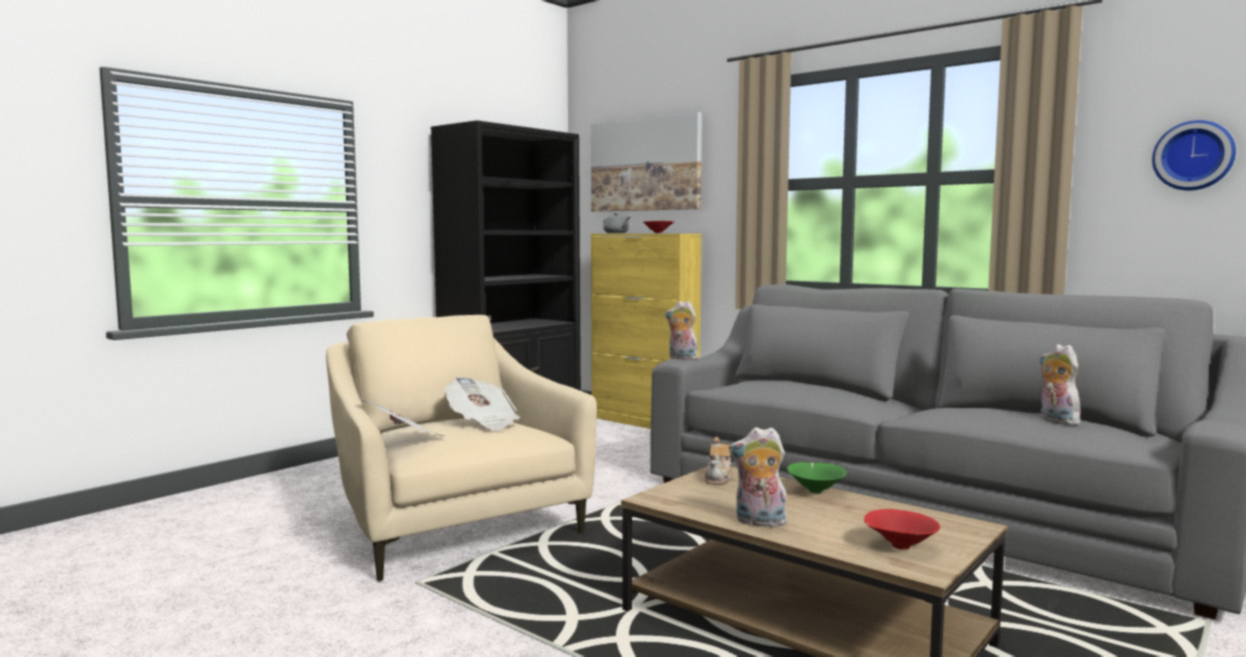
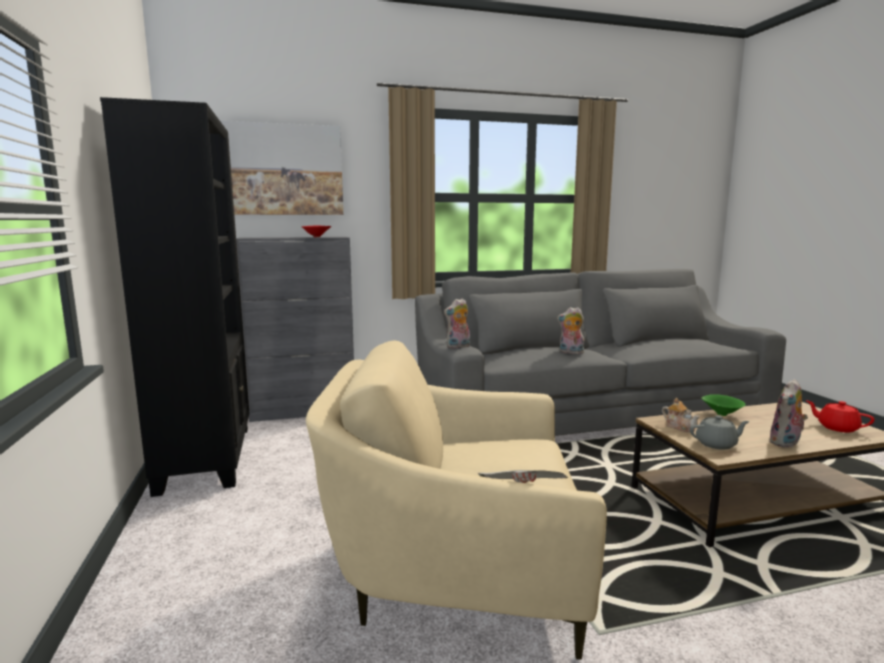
camera: 55 degrees left, 5 degrees up
newspaper [444,377,520,431] -> none
yellow cabinet [591,234,701,429] -> grey cabinet [236,237,354,422]
grey teapot [603,213,630,233] -> grey teapot moved to [690,415,750,450]
red bowl [864,509,941,550] -> red teapot [806,400,875,433]
plush toy [1040,344,1082,425] -> plush toy moved to [557,307,584,354]
wall clock [1152,120,1236,190] -> none

